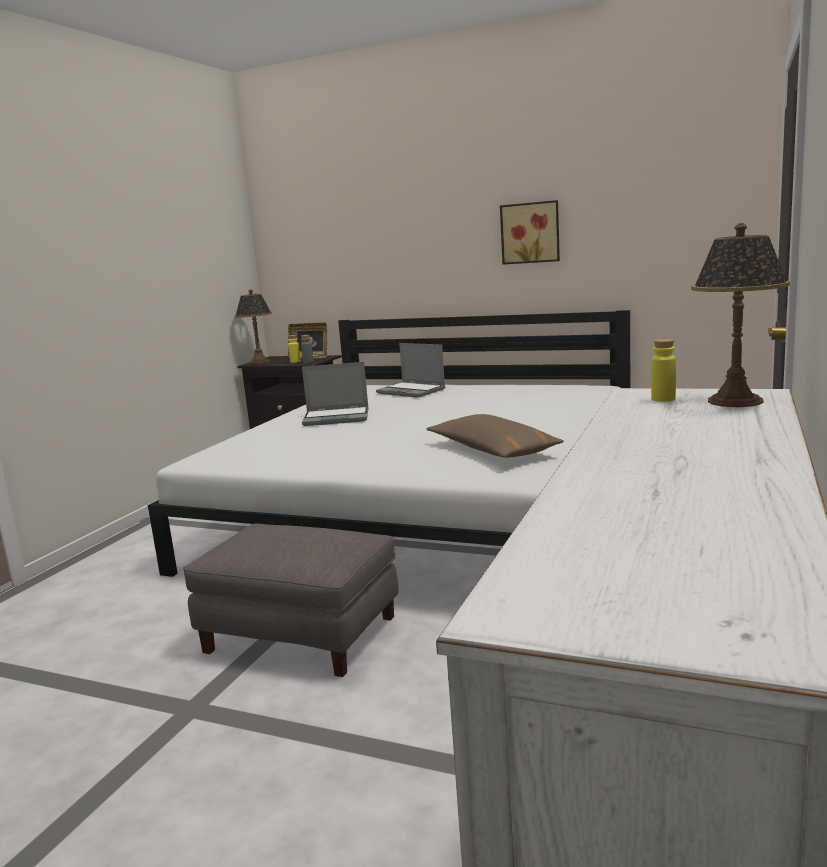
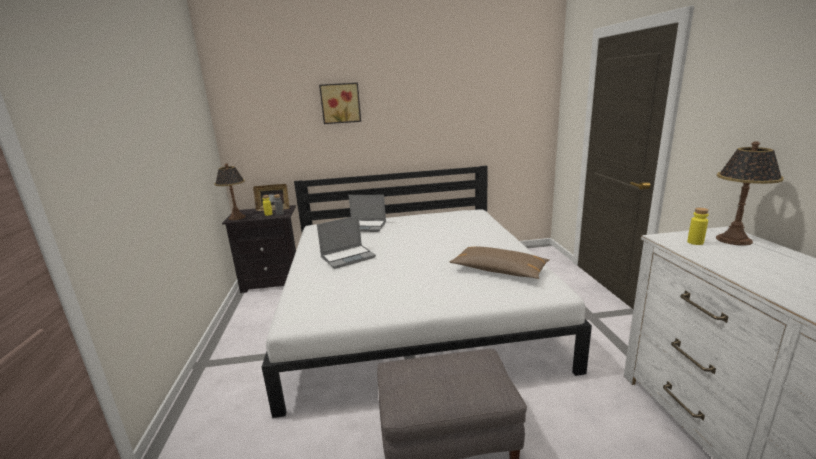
camera: 30 degrees left, 5 degrees up
picture [500,200,560,265] -> picture moved to [319,83,361,124]

